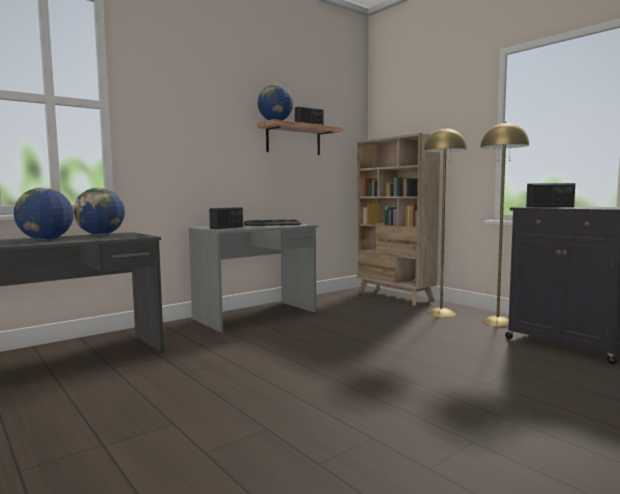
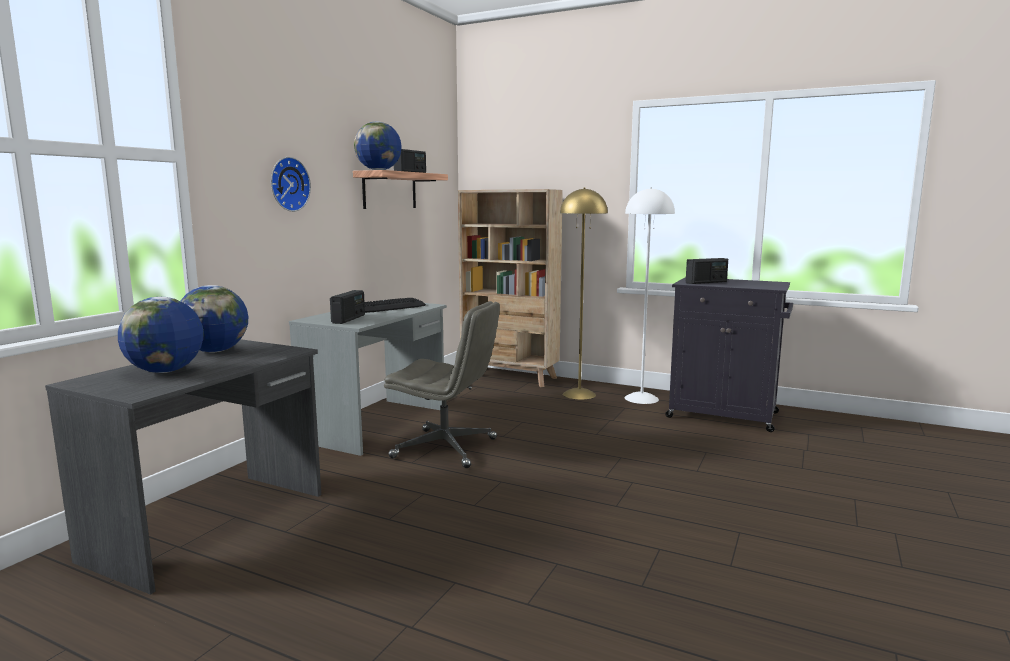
camera: 25 degrees left, 5 degrees up
yellow floor lamp [480,122,529,327] -> white floor lamp [625,187,675,404]
none -> wall clock [271,157,311,212]
none -> grey office chair [384,301,500,468]

